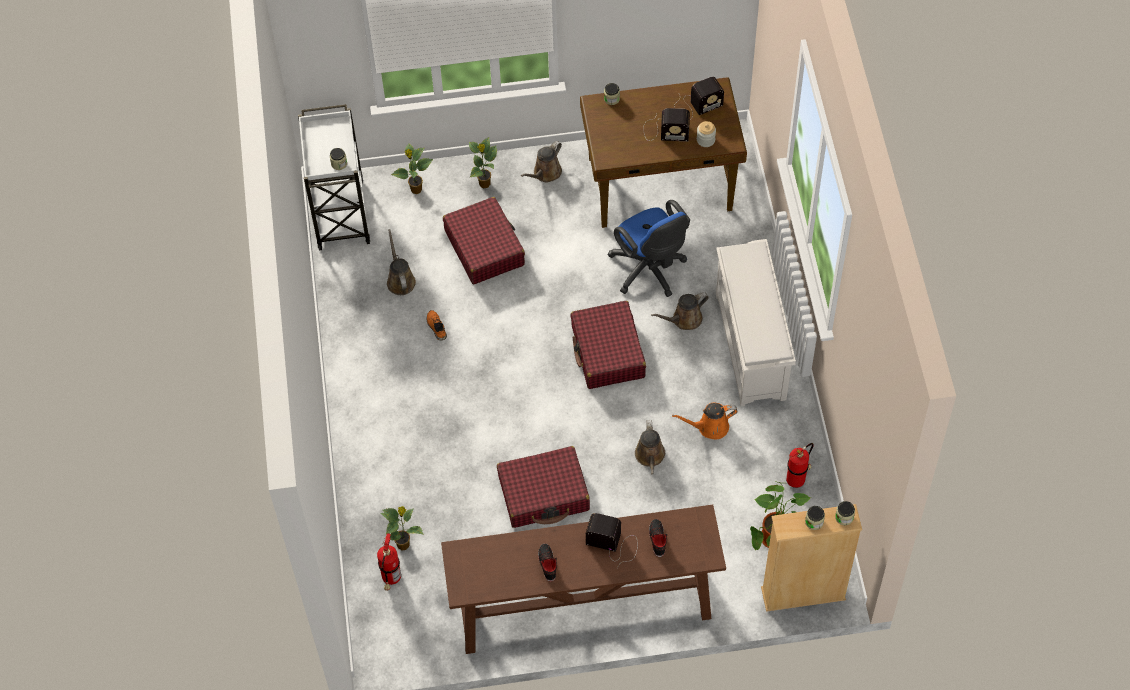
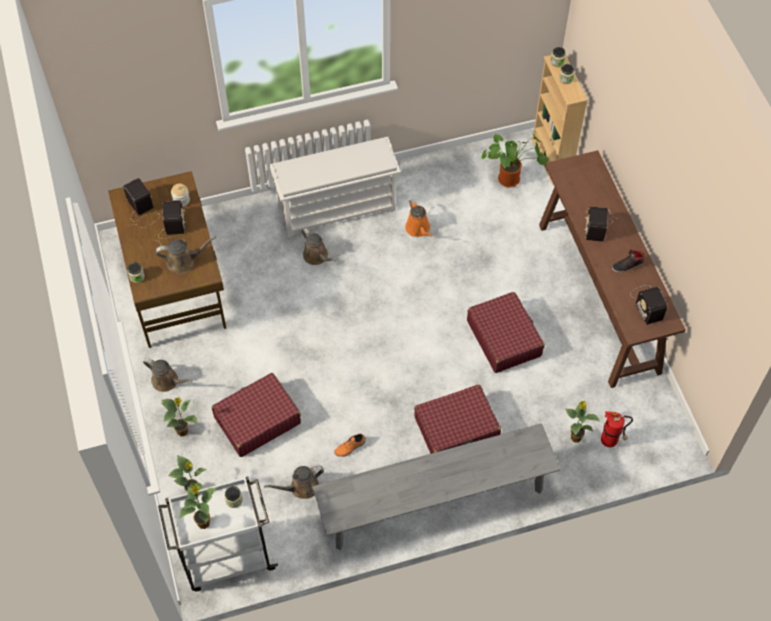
camera: 100 degrees left, 0 degrees up
red suitcase [571,301,646,389] -> red suitcase moved to [414,384,501,454]
blue office chair [608,200,690,297] -> none
brown watering can [635,420,665,474] -> brown watering can moved to [156,236,216,274]
black shoe [649,519,667,557] -> none
fire extinguisher [786,443,814,488] -> none
none -> potted plant [179,485,217,529]
none -> grey bench [312,423,560,550]
none -> radio [630,285,667,325]

